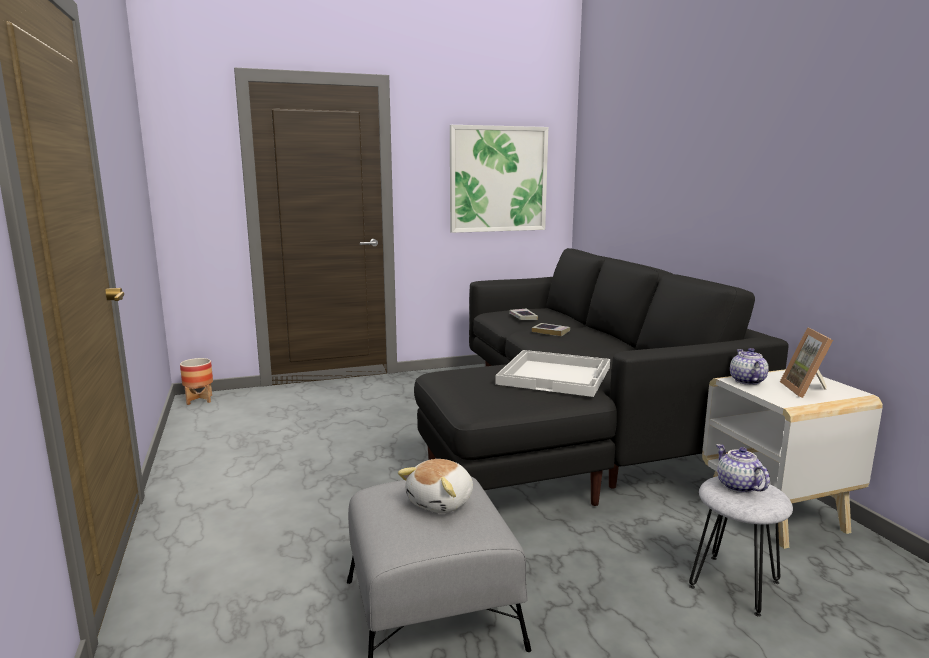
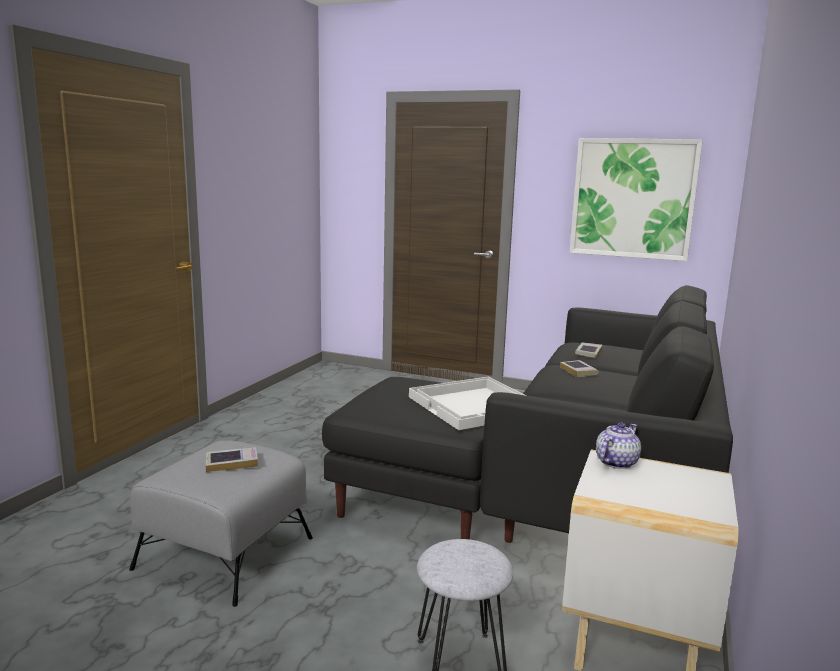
camera: 40 degrees right, 0 degrees up
planter [180,358,213,405] -> none
plush toy [398,459,473,513] -> book [206,447,258,472]
teapot [716,444,770,493] -> none
picture frame [780,327,833,398] -> none

